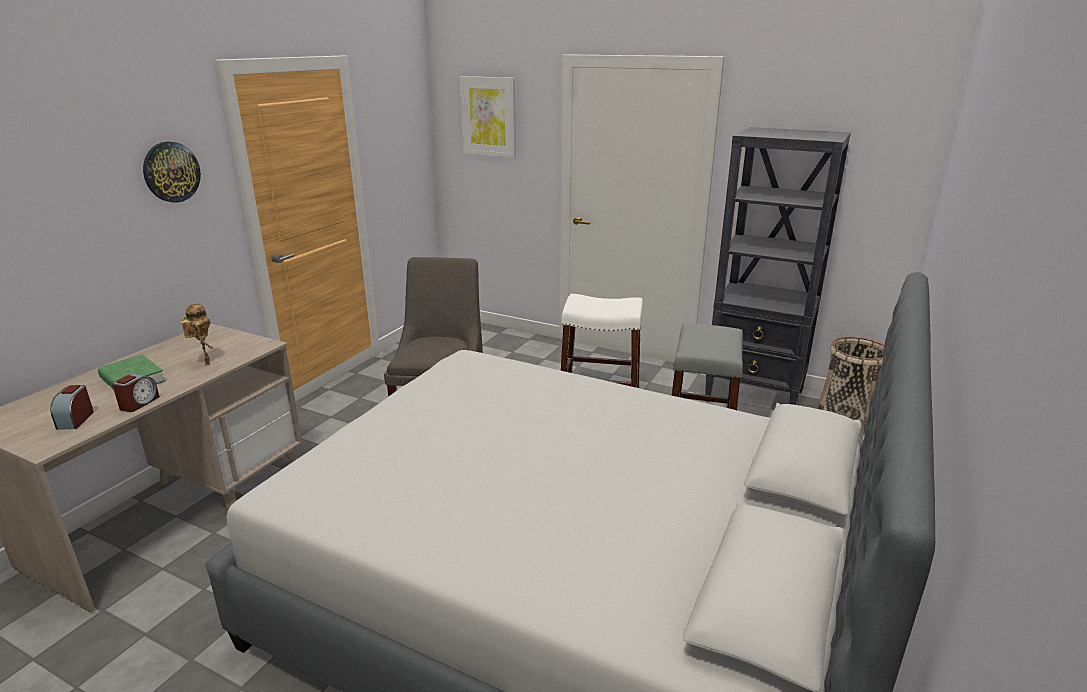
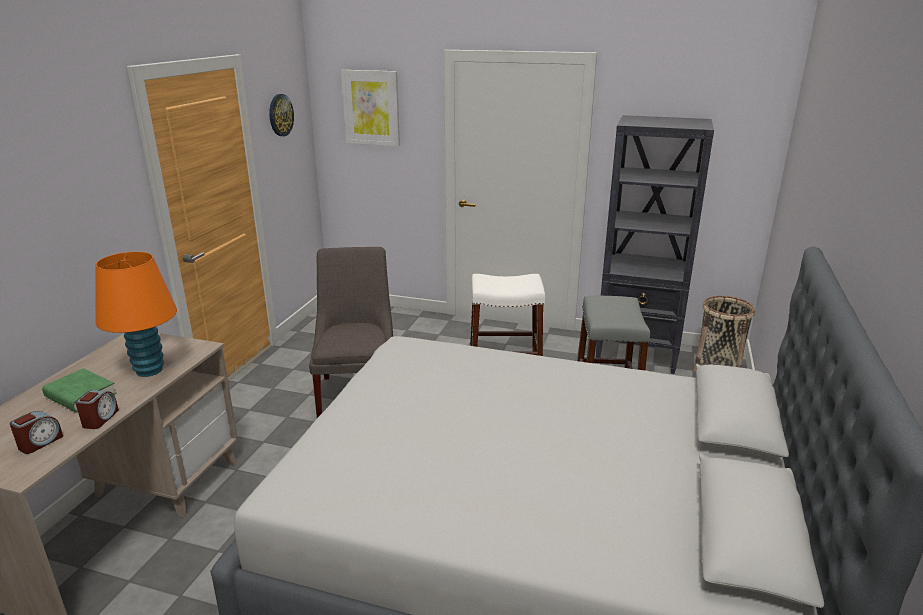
camera: 10 degrees left, 0 degrees up
alarm clock [50,385,94,430] -> alarm clock turned 135 degrees counterclockwise [10,411,63,454]
wall clock [143,142,201,202] -> wall clock moved to [269,94,294,136]
toy robot [181,304,213,366] -> orange table lamp [96,252,177,377]

